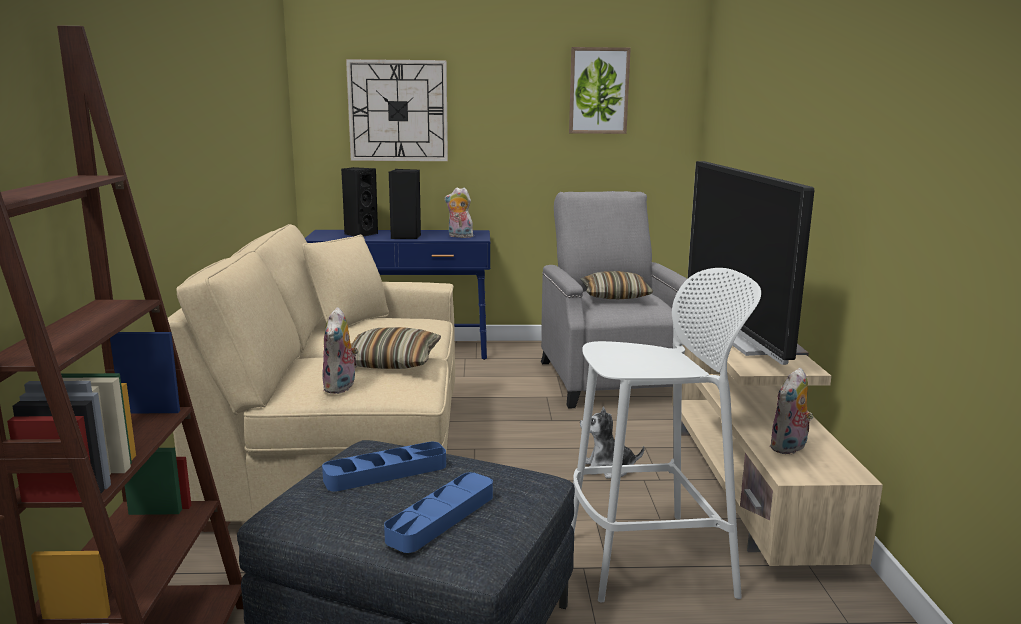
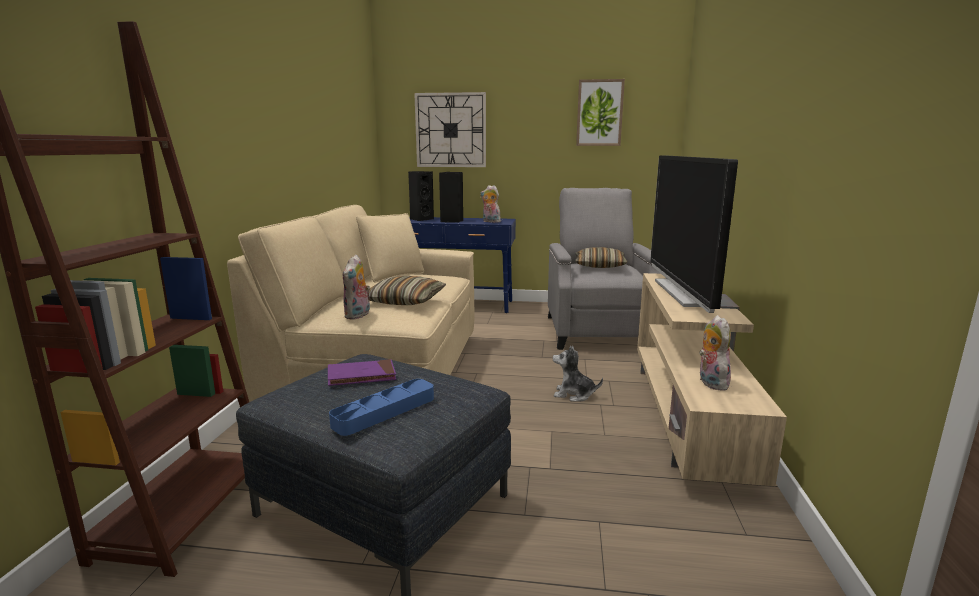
camera: 10 degrees right, 0 degrees up
blue tray [322,442,446,491] -> purple book [328,359,396,386]
white stool [571,268,761,602] -> none
plush toy [769,368,813,454] -> plush toy turned 120 degrees clockwise [699,315,731,391]

